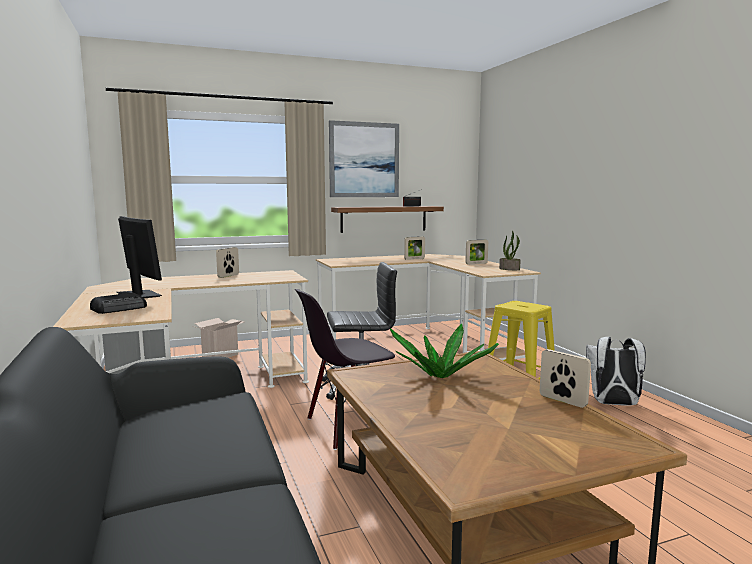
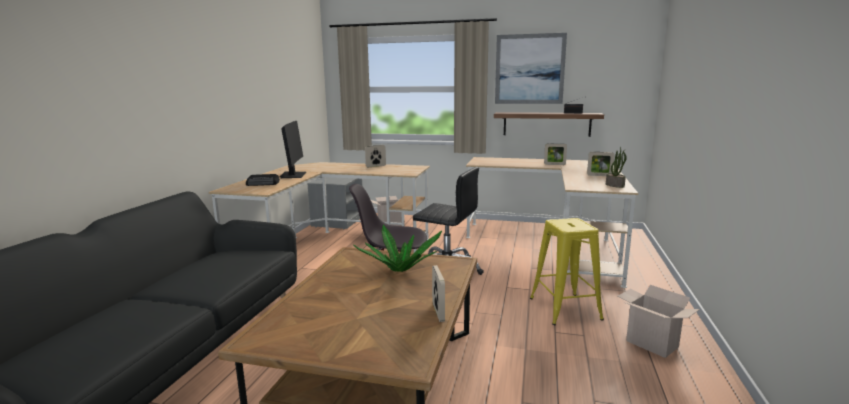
camera: 35 degrees right, 5 degrees up
white backpack [586,337,646,406] -> cardboard box [618,285,700,358]

